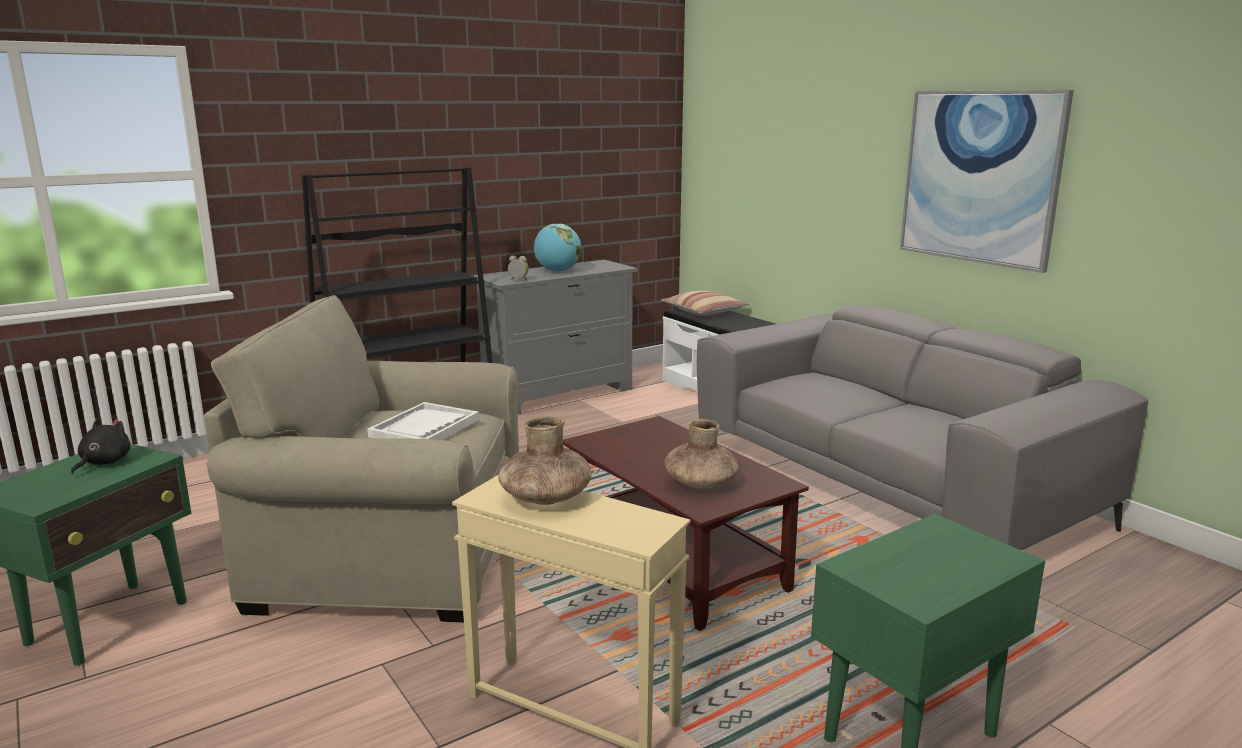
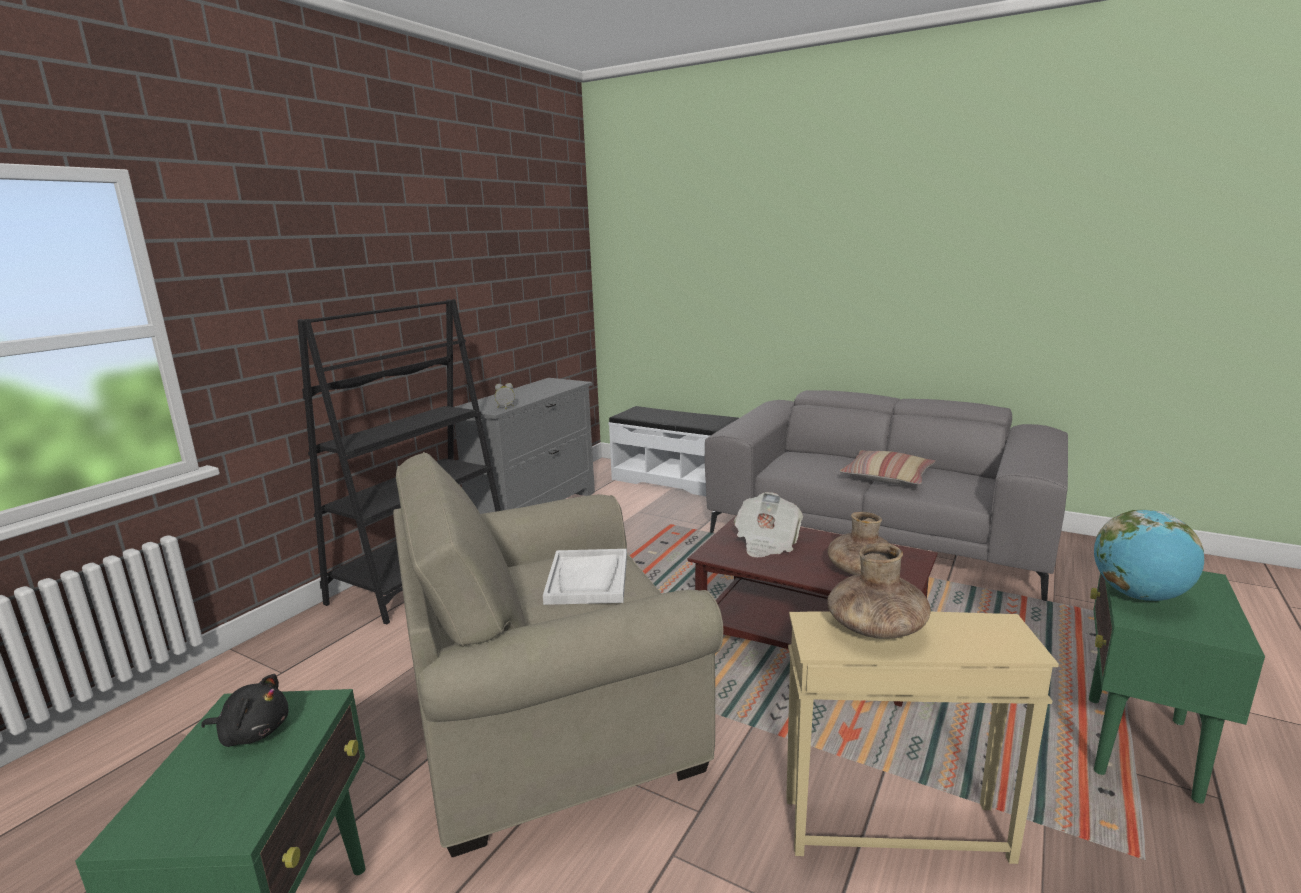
camera: 25 degrees left, 0 degrees up
black plush toy [71,418,131,474] -> black plush toy turned 105 degrees clockwise [201,674,289,747]
globe [534,224,581,272] -> globe moved to [1094,510,1204,601]
pillow [661,291,749,316] -> pillow moved to [839,450,936,485]
picture [900,90,1074,273] -> none
none -> newspaper [734,492,803,557]

